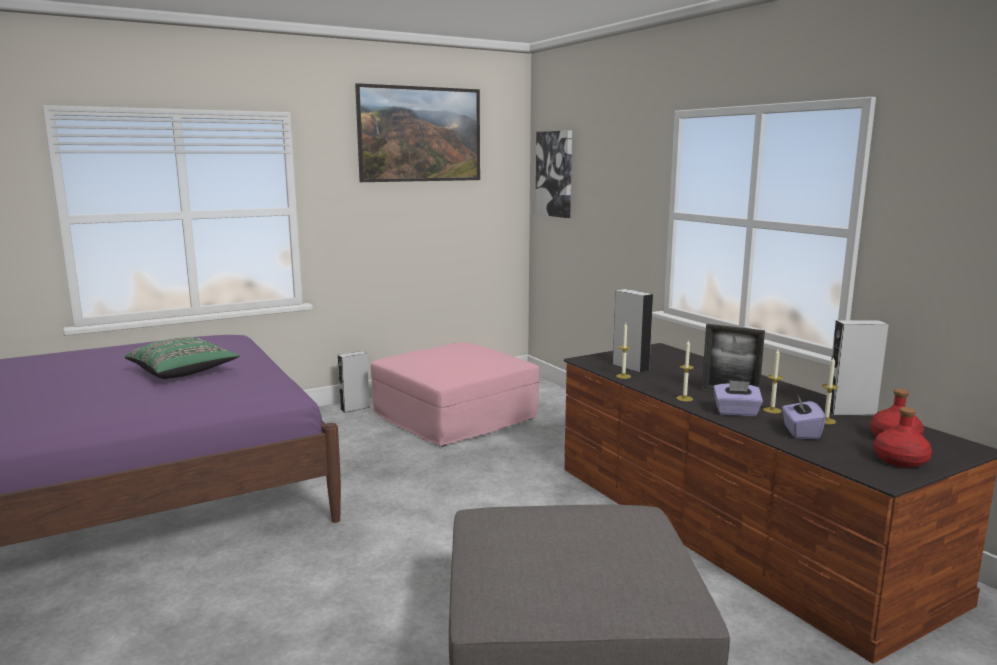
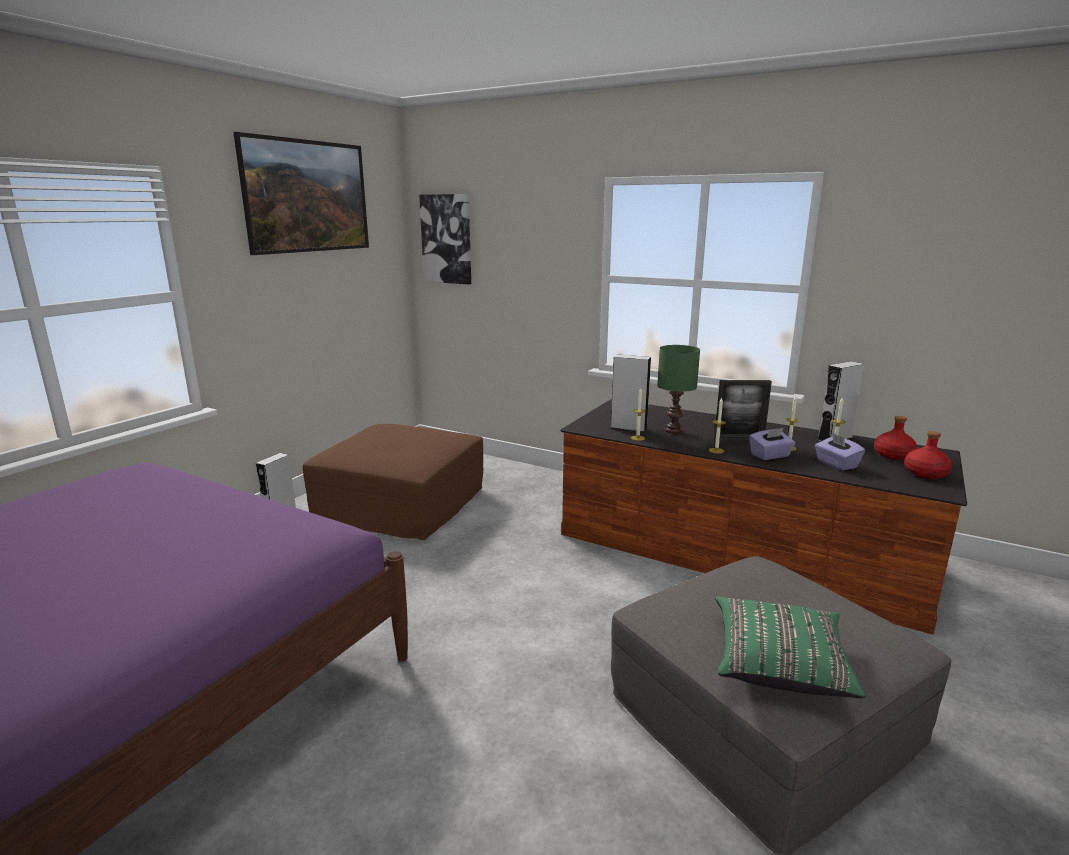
camera: 30 degrees left, 5 degrees up
green pillow [125,337,240,379] -> green pillow moved to [715,596,866,698]
pink ottoman [371,343,539,447] -> brown ottoman [303,424,483,540]
none -> green table lamp [657,345,700,434]

